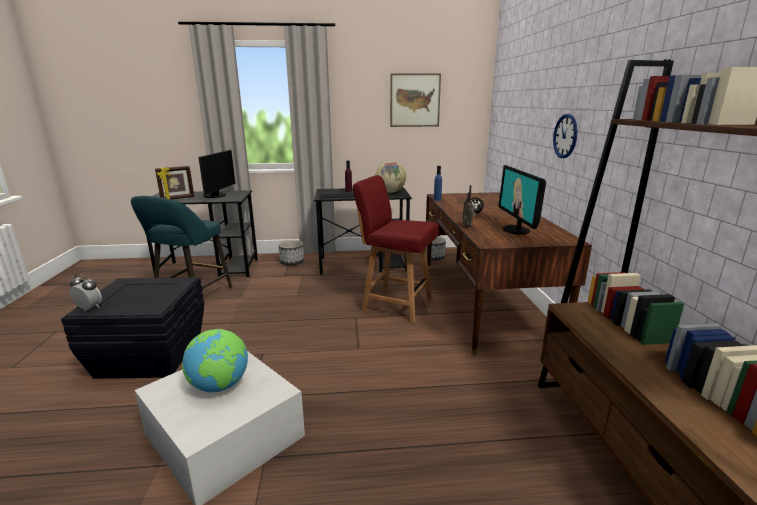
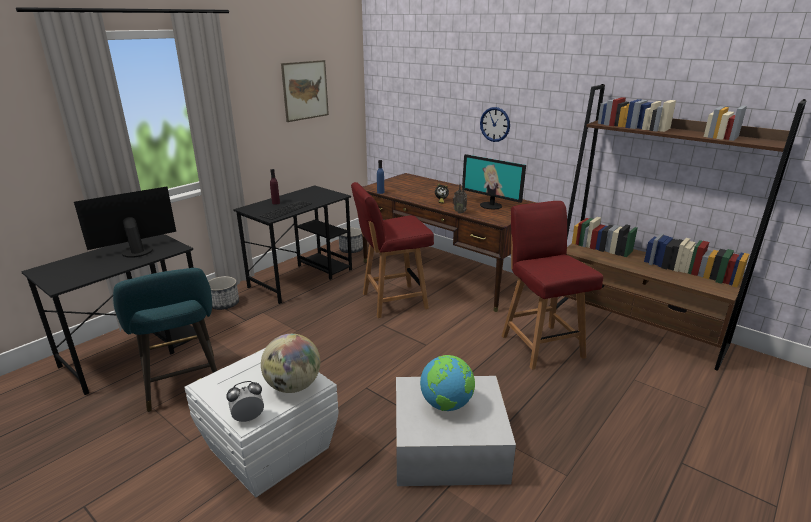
camera: 45 degrees left, 5 degrees up
black storage box [61,277,204,379] -> white storage box [184,348,339,497]
picture frame [155,166,194,199] -> none
monitor [198,150,235,198] -> monitor turned 90 degrees counterclockwise [74,186,176,258]
globe [375,161,406,193] -> globe moved to [261,334,320,393]
none -> red chair [502,201,603,370]

